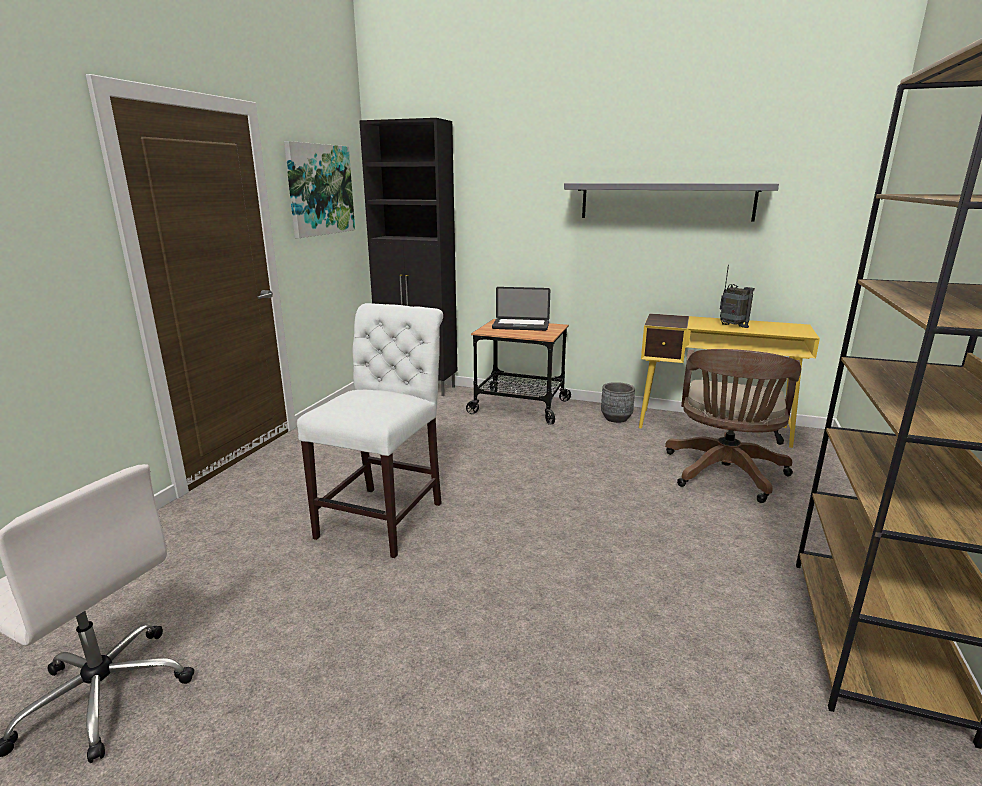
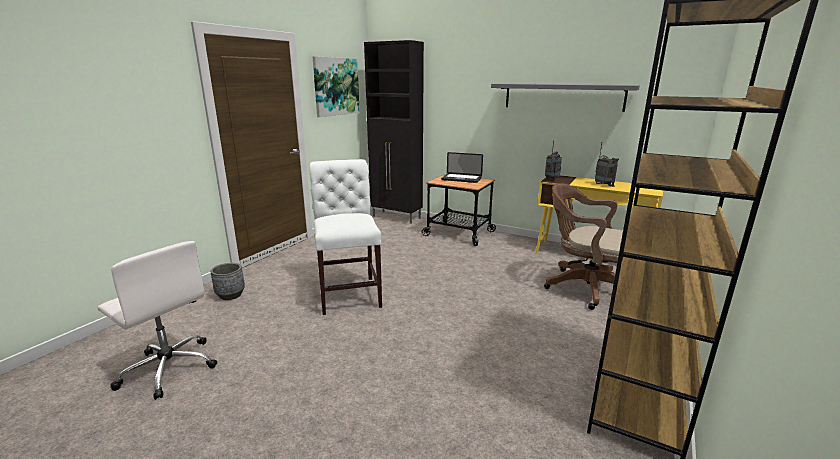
camera: 10 degrees right, 0 degrees up
white chair [297,303,443,558] -> white chair turned 45 degrees counterclockwise [309,159,382,315]
grey planter [601,382,635,423] -> grey planter moved to [211,263,245,300]
brown office chair [665,349,801,503] -> brown office chair turned 90 degrees clockwise [544,183,624,310]
none -> radio [545,141,562,181]

